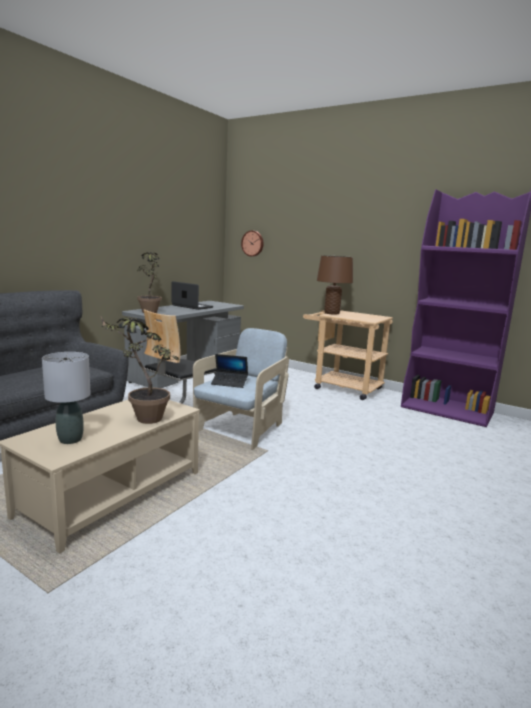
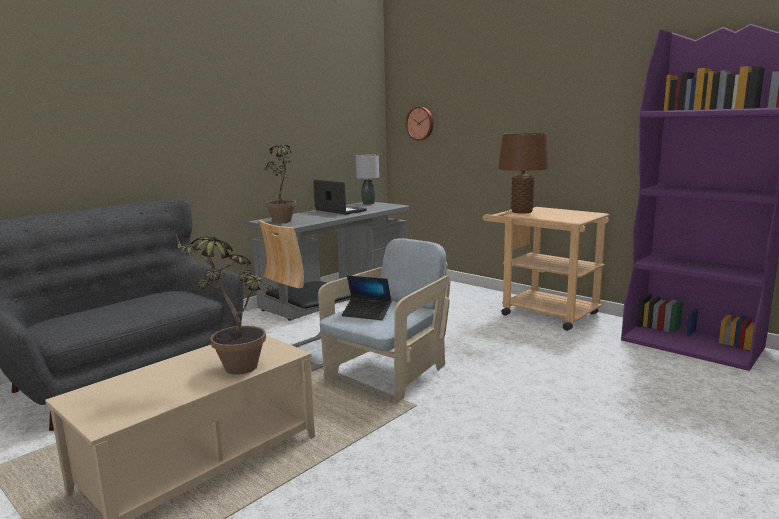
camera: 10 degrees right, 0 degrees up
grey table lamp [42,352,91,444] -> grey table lamp moved to [356,155,379,204]

